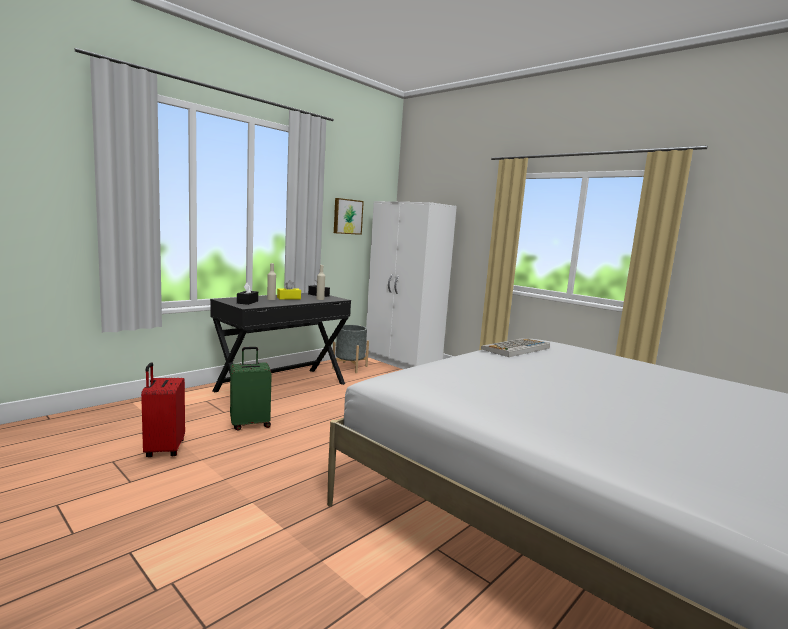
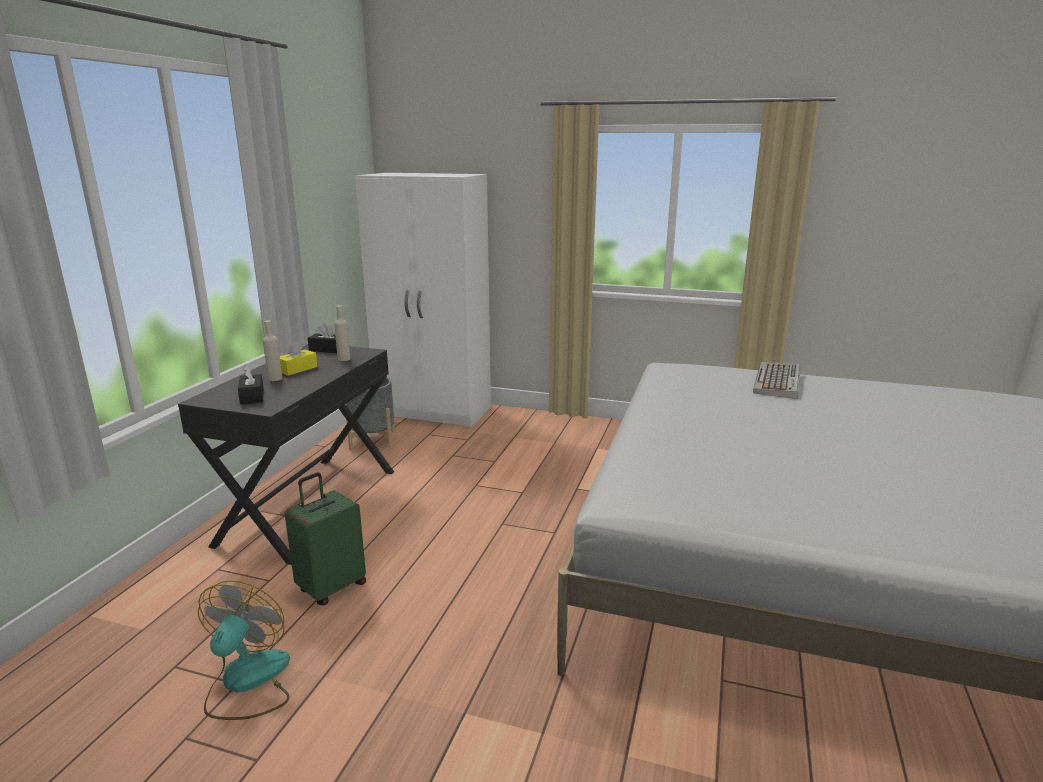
camera: 25 degrees left, 10 degrees up
red suitcase [141,362,185,457] -> fan [198,581,290,720]
picture [334,198,364,235] -> none
keyboard [481,338,550,357] -> keyboard moved to [753,362,801,399]

